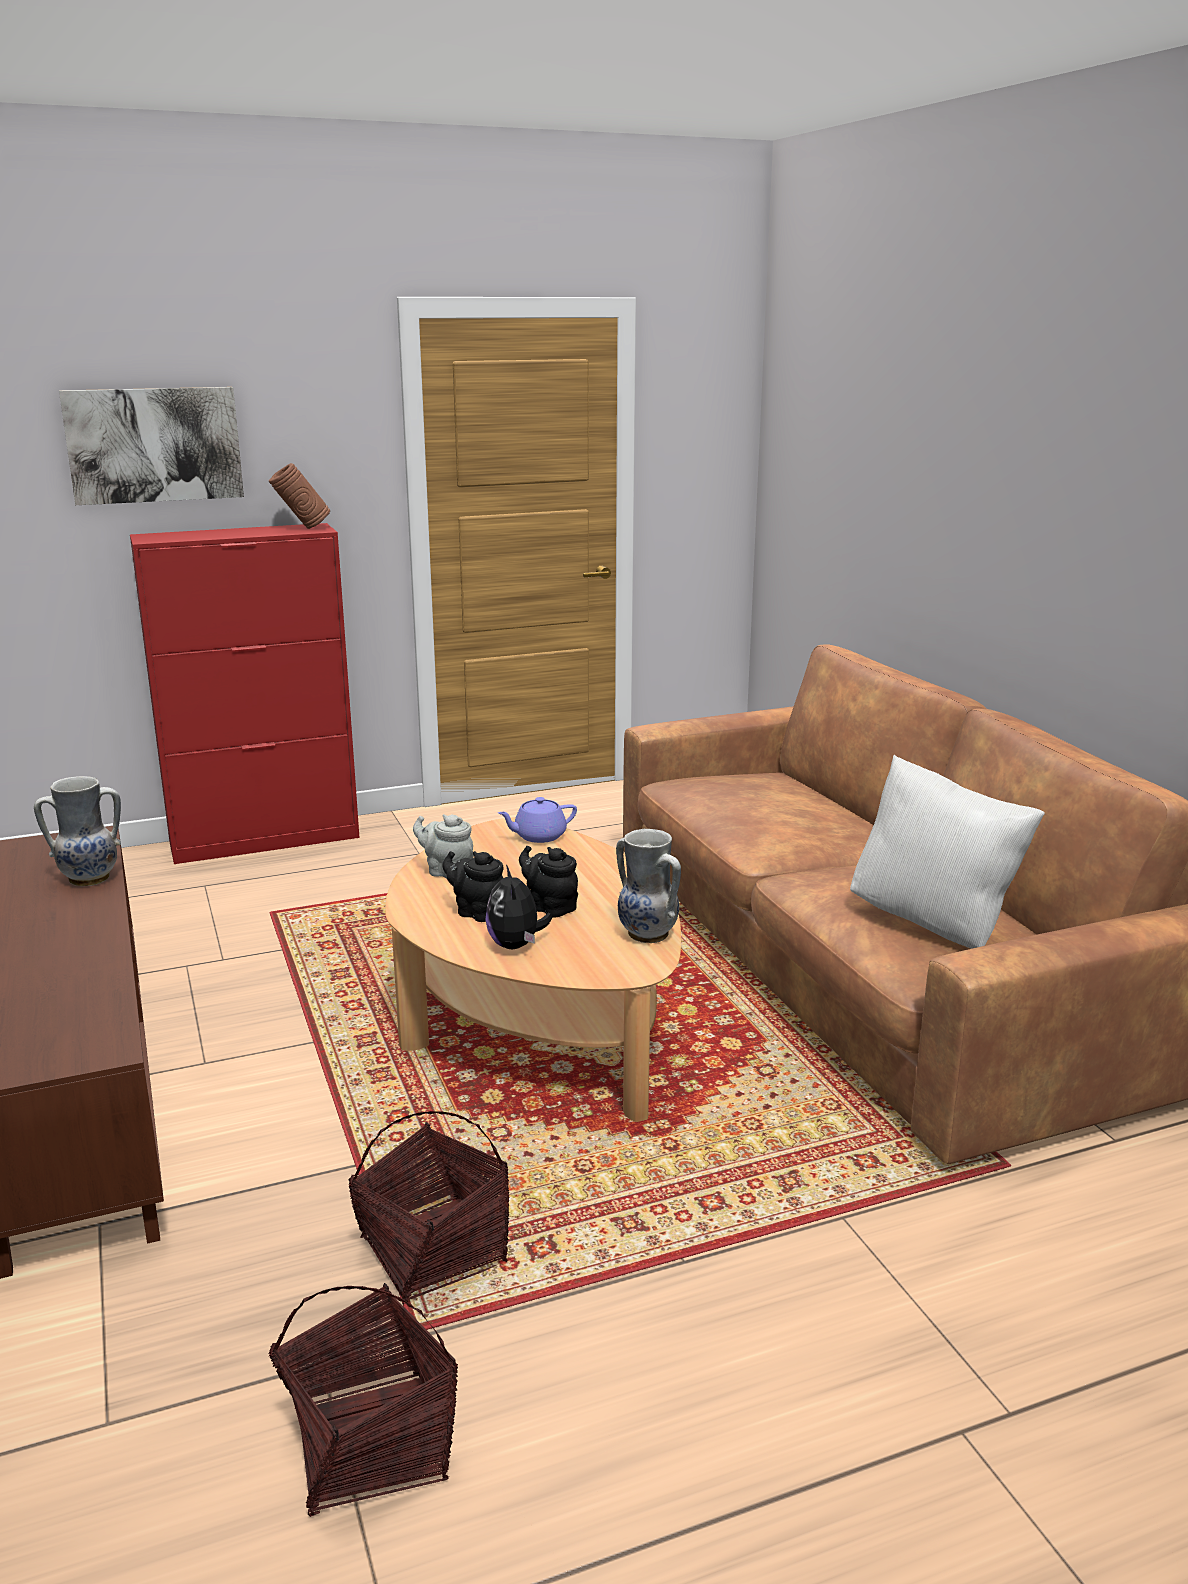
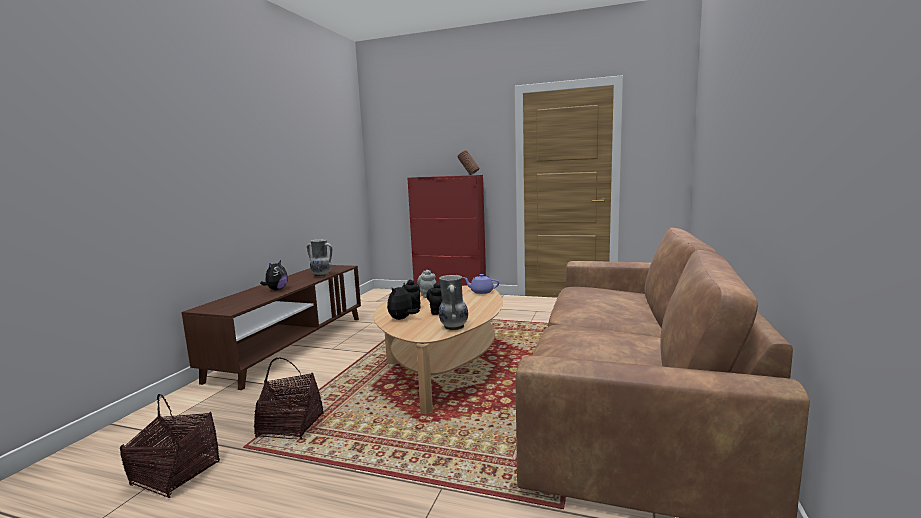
camera: 40 degrees right, 10 degrees down
picture [59,387,244,505] -> none
white pillow [850,755,1045,949] -> none
none -> plush toy [260,260,288,290]

